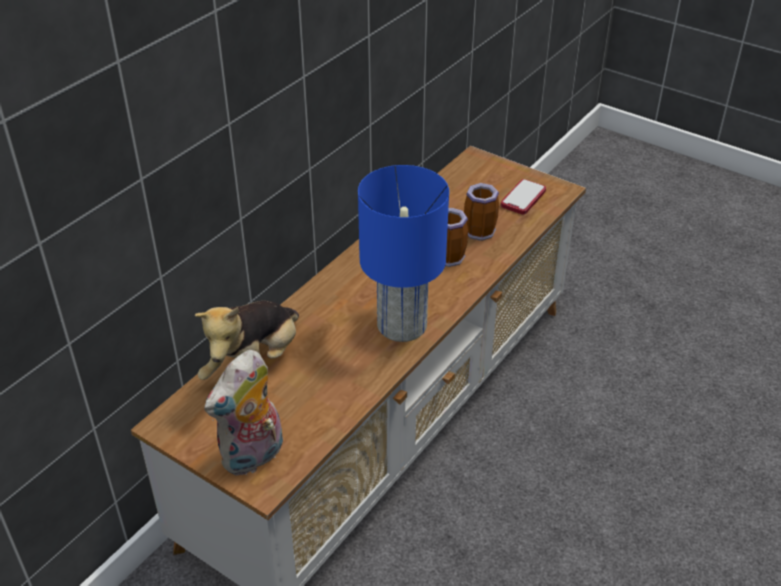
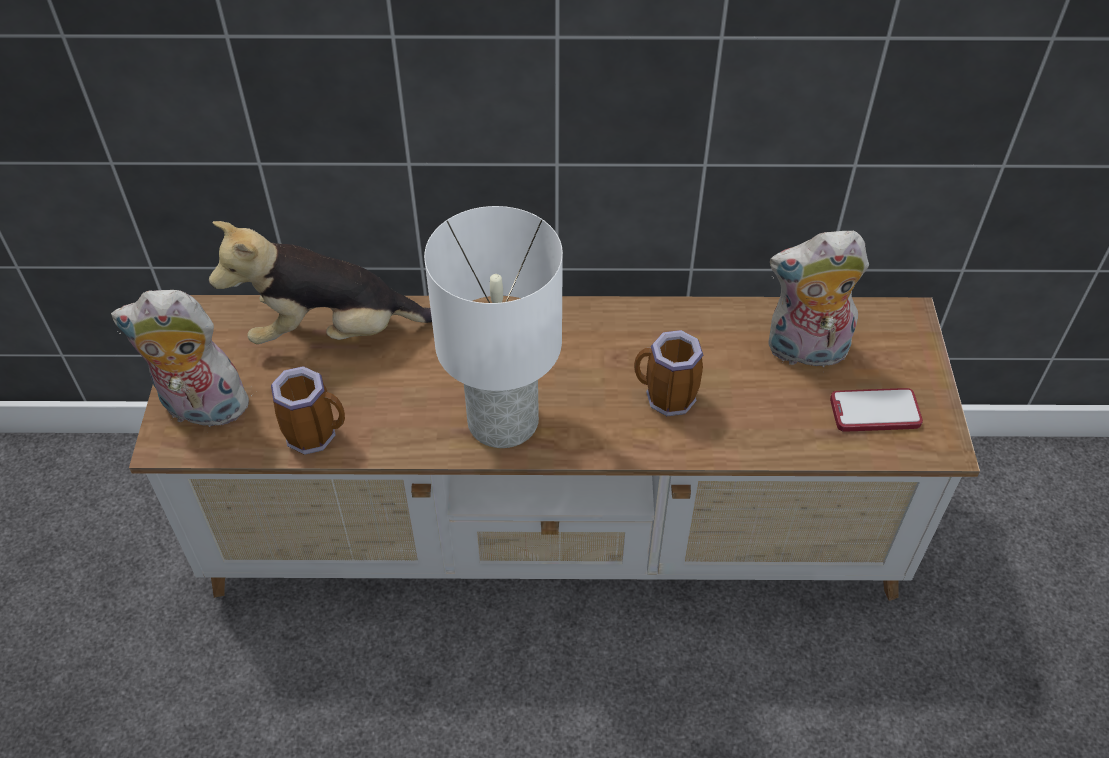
camera: 55 degrees right, 10 degrees up
blue table lamp [358,165,449,342] -> white table lamp [424,206,563,448]
mug [464,183,499,241] -> mug moved to [271,366,345,455]
none -> plush toy [768,231,869,373]

